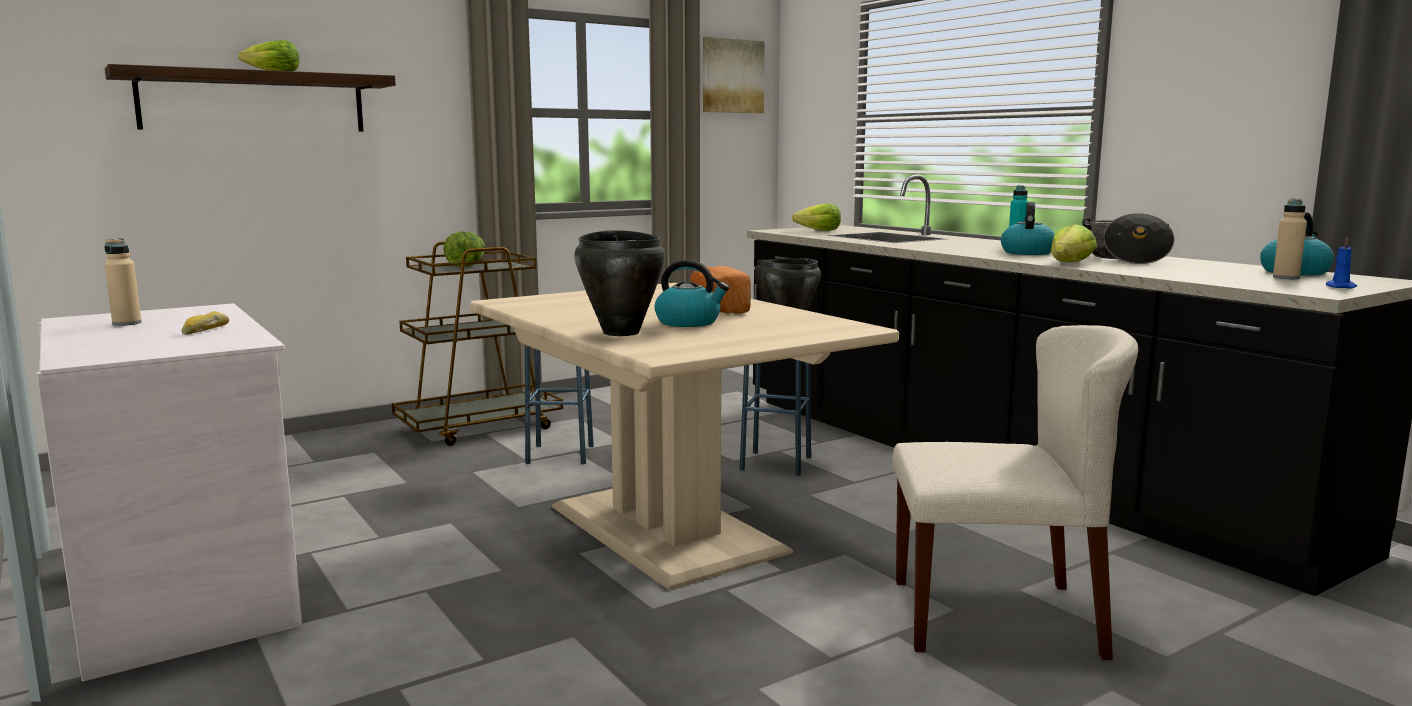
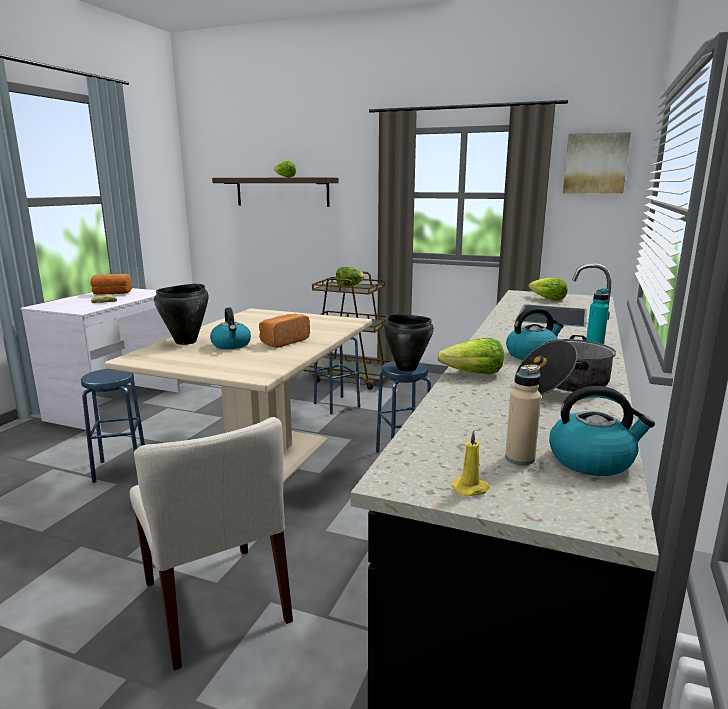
camera: 55 degrees right, 5 degrees up
beige bottle [105,238,141,326] -> bread [90,274,132,295]
blue candle [1326,237,1357,289] -> yellow candle [452,430,490,496]
none -> blue stool [81,369,145,483]

